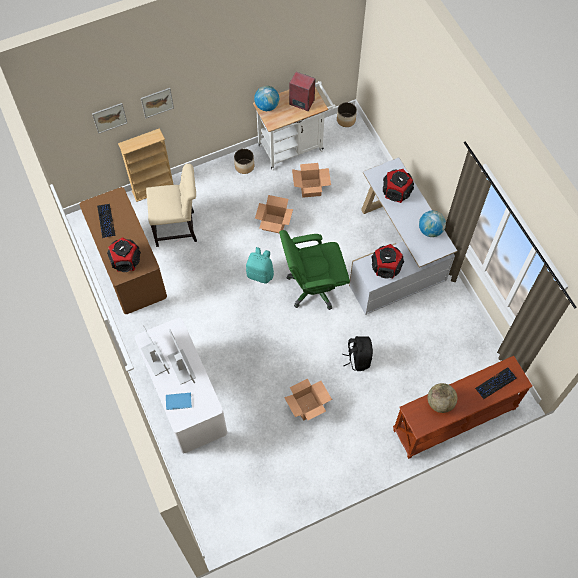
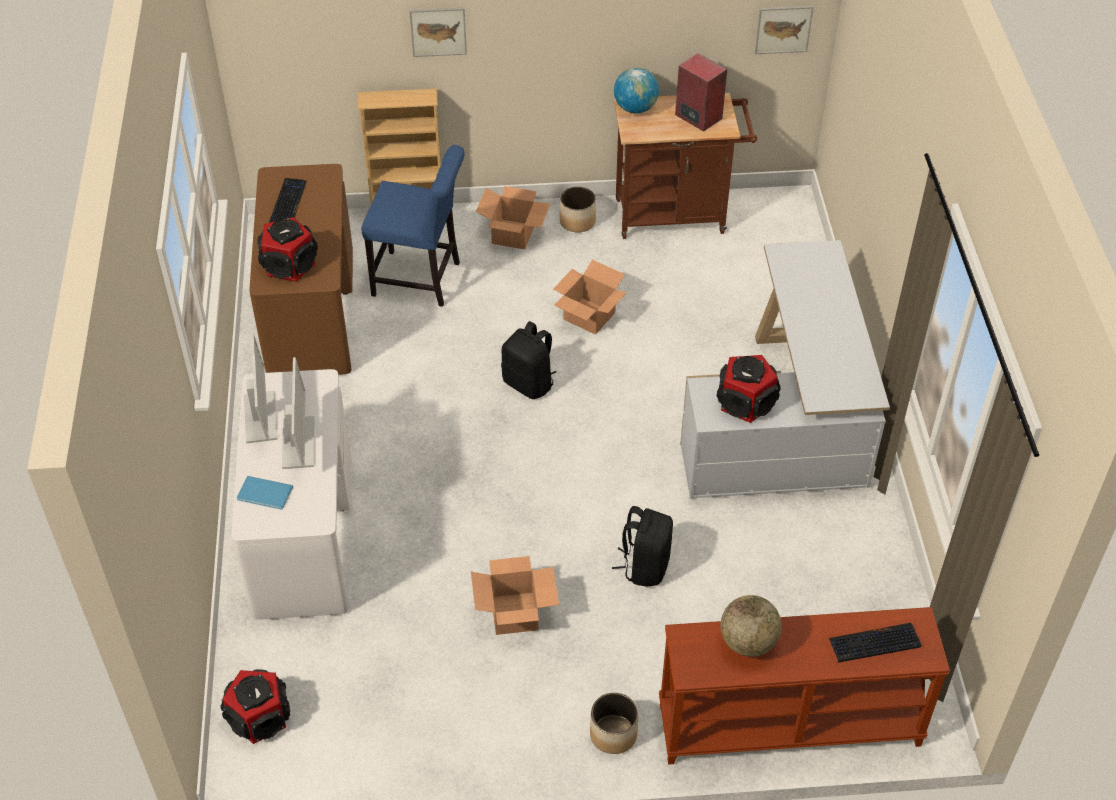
camera: 20 degrees right, 15 degrees down
picture [92,103,127,134] -> picture moved to [755,6,814,54]
beige chair [146,164,197,247] -> blue chair [361,145,465,307]
turquoise backpack [246,247,274,284] -> black backpack [501,321,556,399]
white cart [253,81,336,170] -> brown cart [614,93,757,239]
green office chair [279,230,350,310] -> none
cardboard box [292,163,331,198] -> cardboard box moved to [476,186,551,250]
planter [337,102,357,127] -> planter moved to [590,693,639,754]
speaker [383,169,414,203] -> speaker moved to [220,669,290,744]
globe [419,211,446,237] -> none

